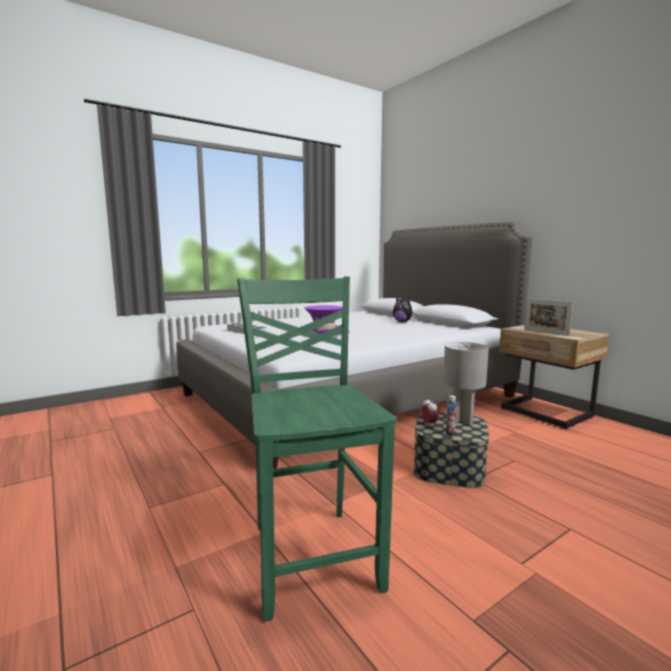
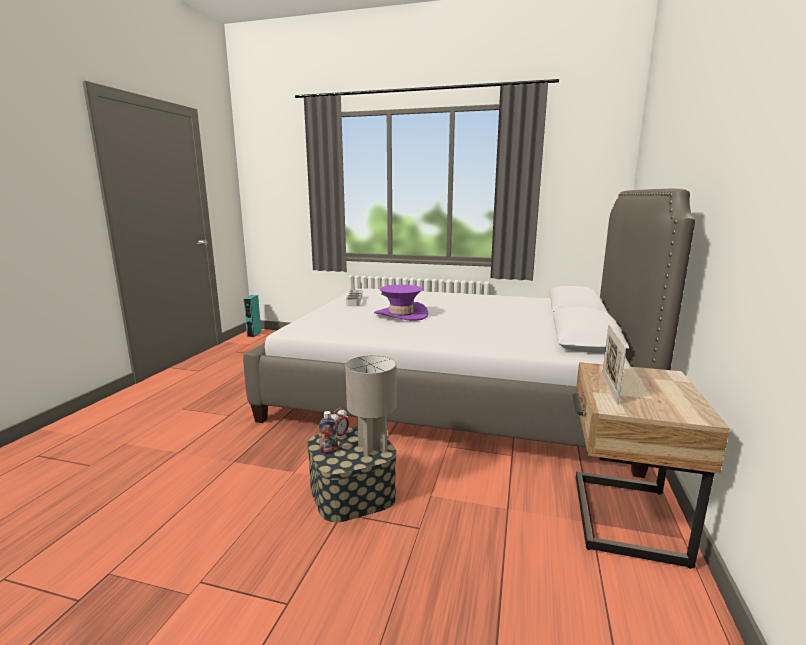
camera: 50 degrees right, 5 degrees up
green chair [237,276,397,621] -> none
plush toy [393,297,416,322] -> none
none -> turquoise speaker [244,295,261,337]

